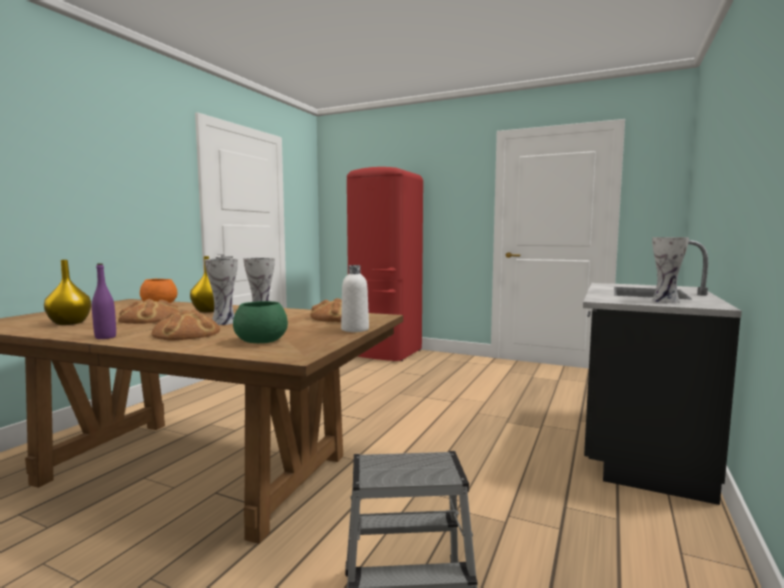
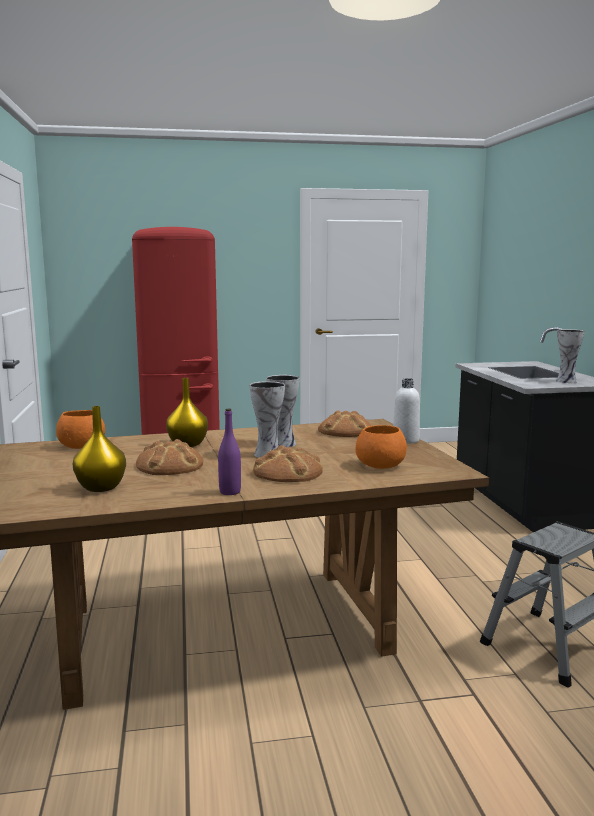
camera: 35 degrees left, 5 degrees up
green bowl [233,301,288,343] -> orange bowl [355,425,407,469]

